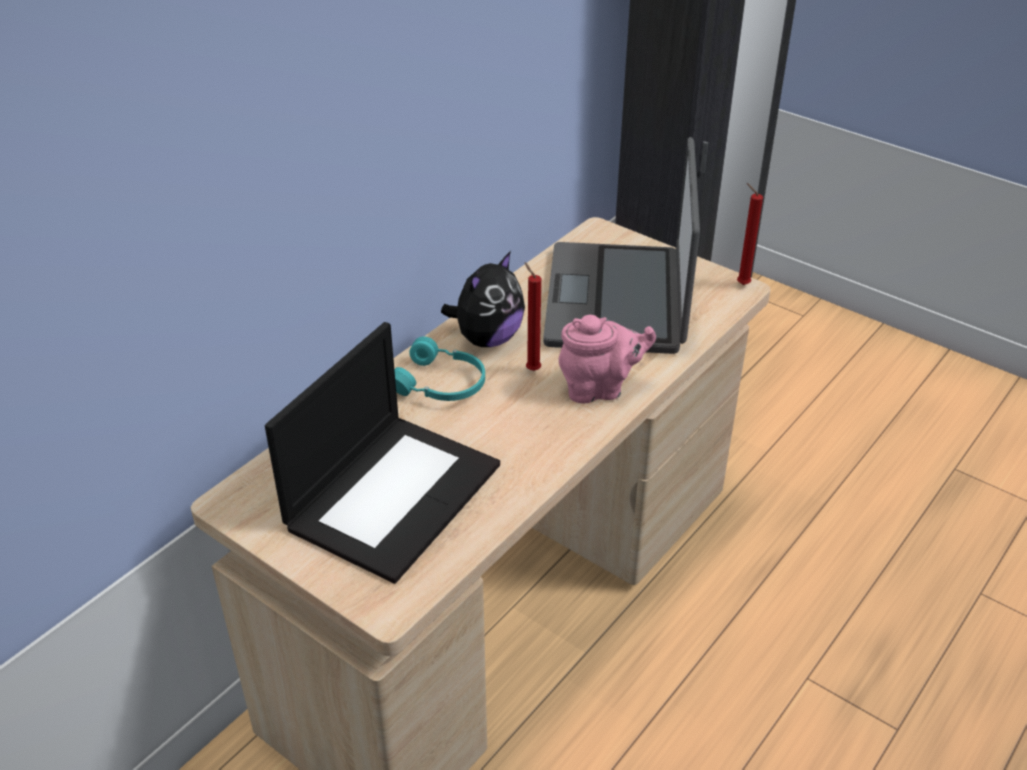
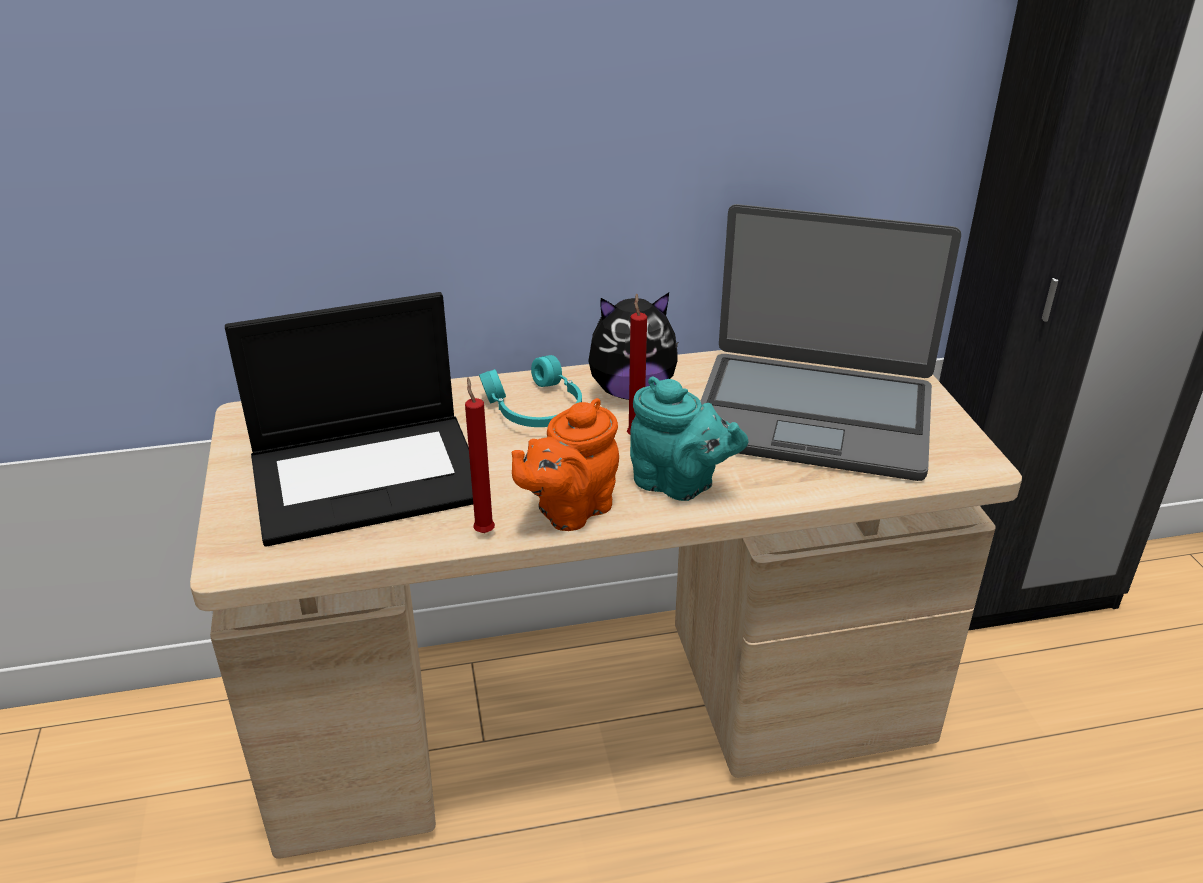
camera: 40 degrees right, 5 degrees down
laptop [543,137,700,354] -> laptop turned 120 degrees counterclockwise [701,204,961,481]
pink teapot [559,315,656,403] -> turquoise teapot [630,376,748,501]
red candle [737,183,763,285] -> red candle moved to [465,378,495,533]
none -> orange teapot [512,398,619,531]

